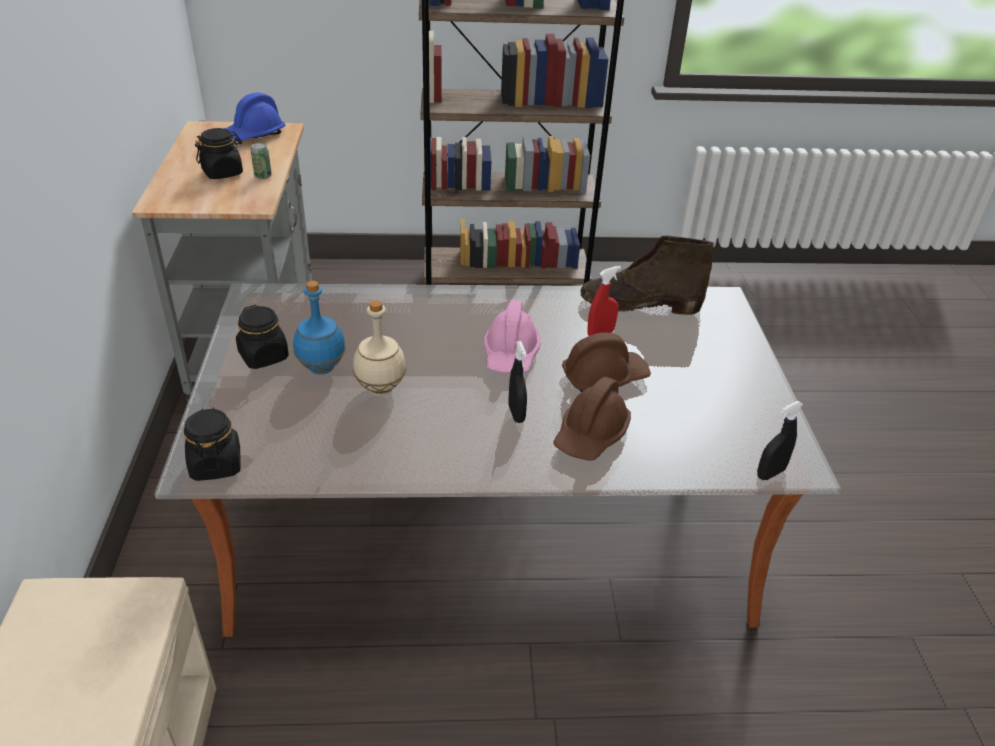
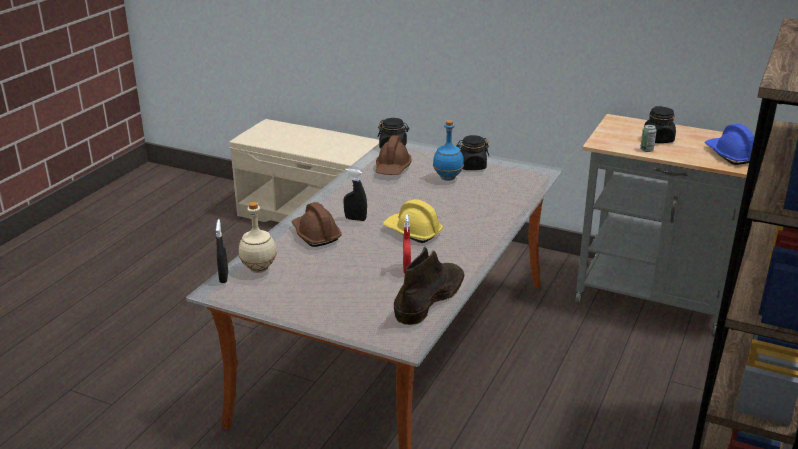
camera: 120 degrees right, 10 degrees down
beige bottle [353,300,406,395] -> beige bottle moved to [239,202,277,273]
pink hard hat [484,300,541,374] -> yellow hard hat [383,199,443,243]
brown hard hat [562,333,651,392] -> brown hard hat moved to [376,136,411,175]

